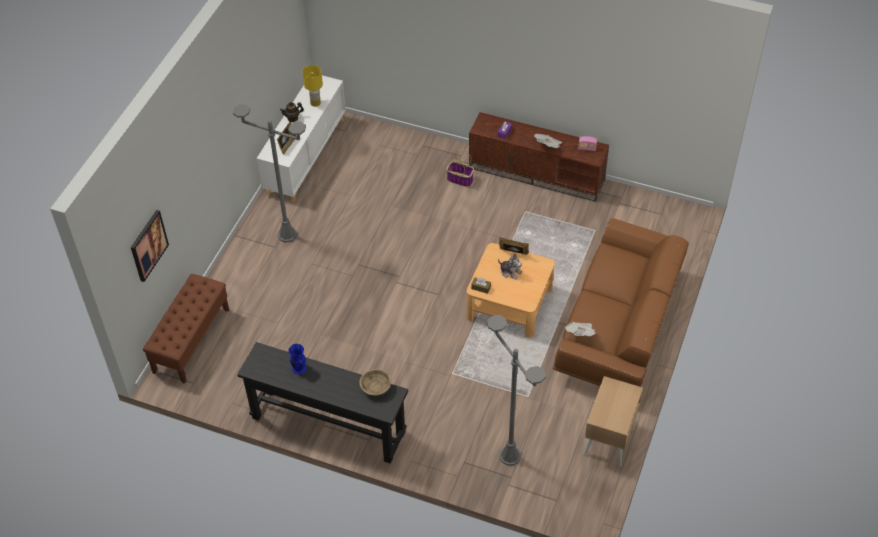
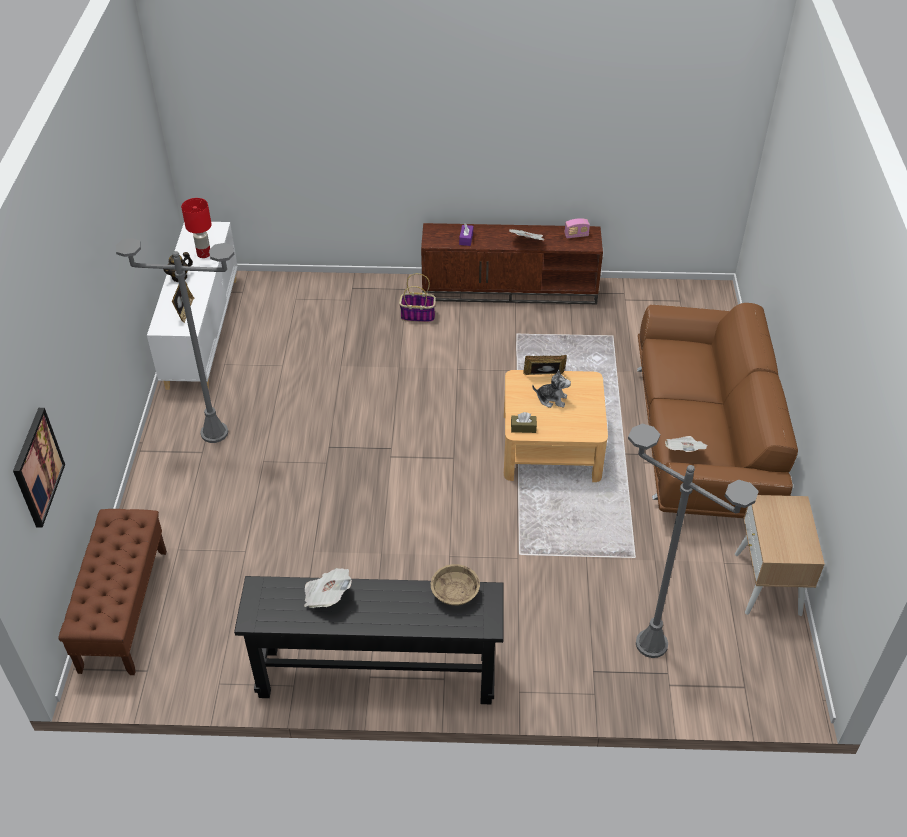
camera: 20 degrees left, 5 degrees down
blue vase [288,344,307,375] -> newspaper [304,568,352,608]
yellow table lamp [302,65,323,107] -> red table lamp [181,198,212,258]

